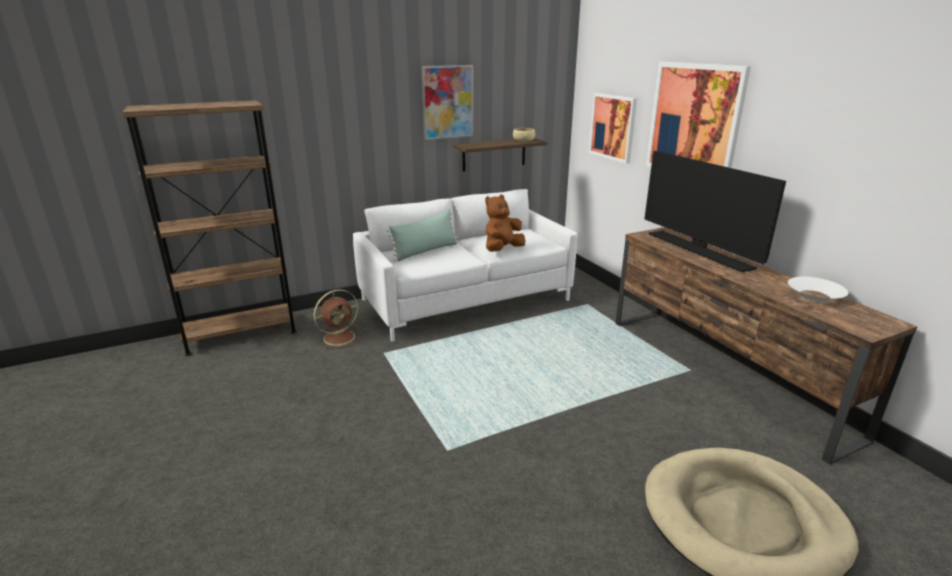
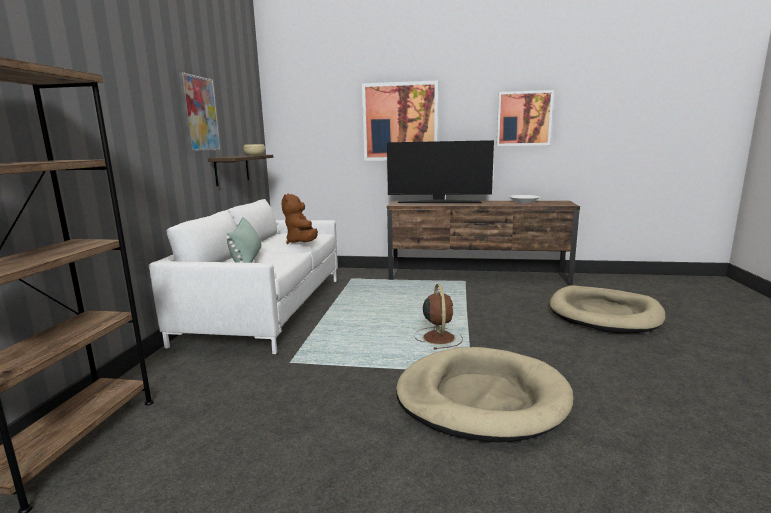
camera: 55 degrees left, 10 degrees down
brown fan [313,289,363,349] -> brown fan moved to [414,284,463,349]
picture [589,93,637,163] -> picture moved to [496,90,554,146]
none -> beige dog bed [396,347,574,442]

